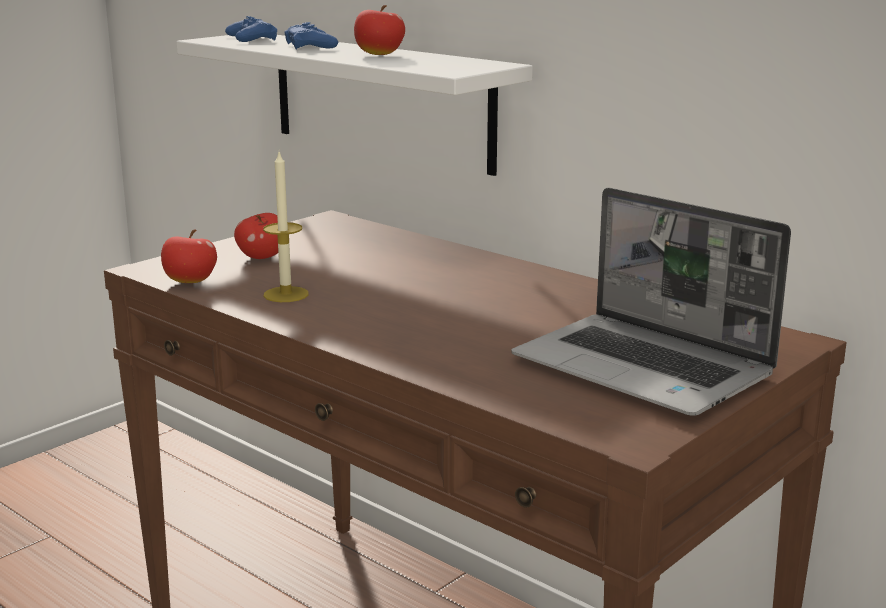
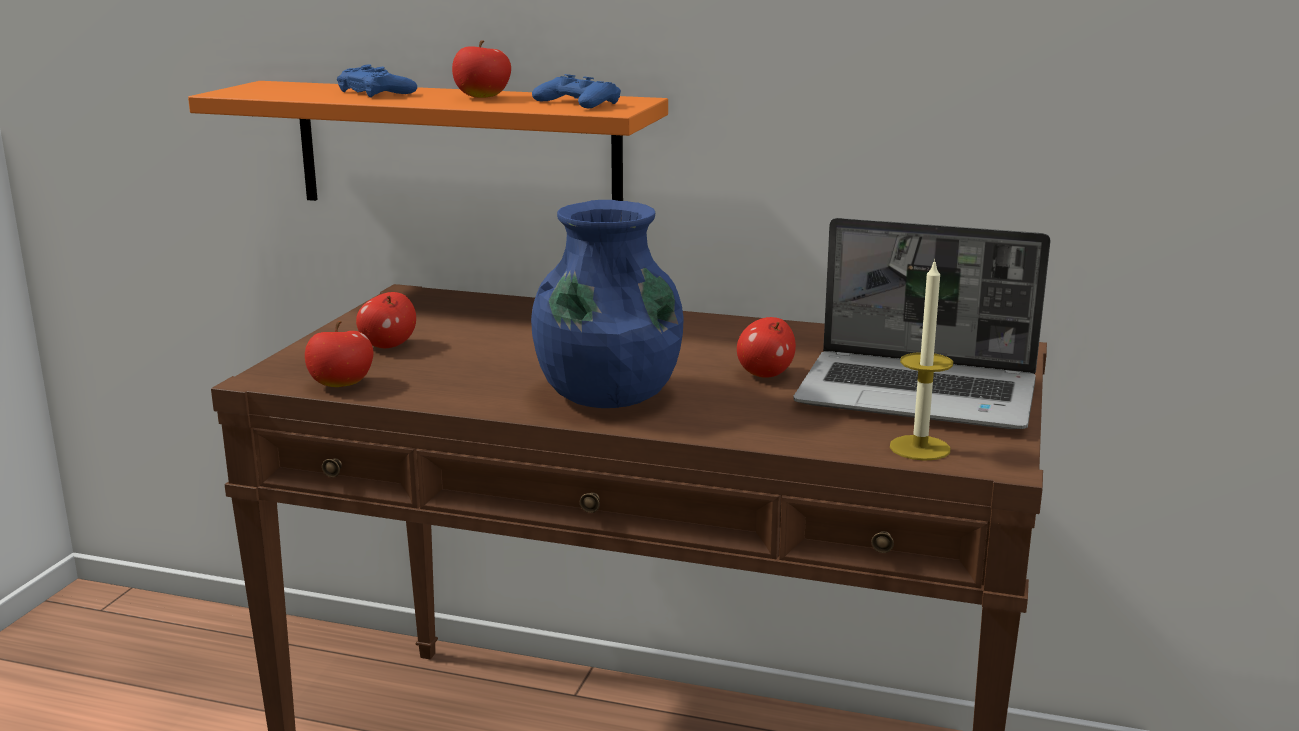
camera: 25 degrees left, 0 degrees up
white shelf [177,35,533,176] -> orange shelf [188,81,668,201]
blue game controller [225,16,277,42] -> blue game controller moved to [532,74,621,108]
candle [263,152,309,302] -> candle moved to [890,259,953,461]
none -> blue vase [531,200,684,408]
none -> apple [737,317,796,378]

